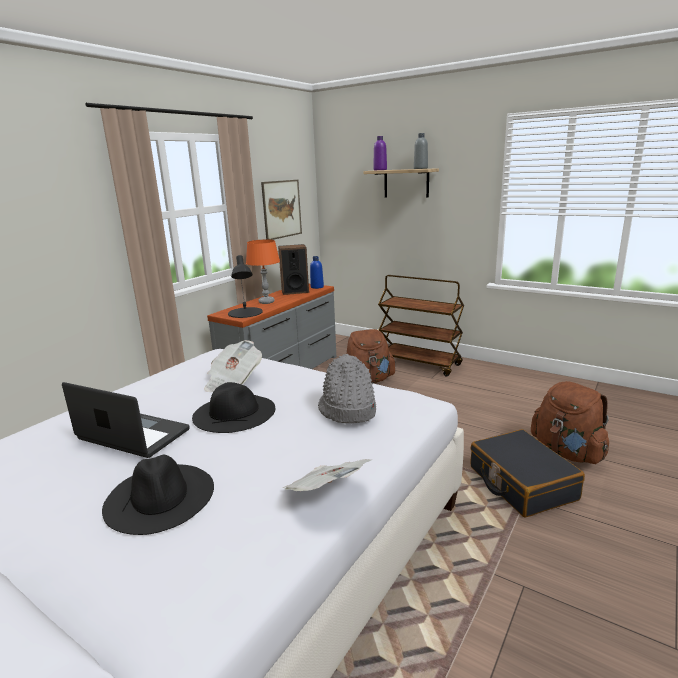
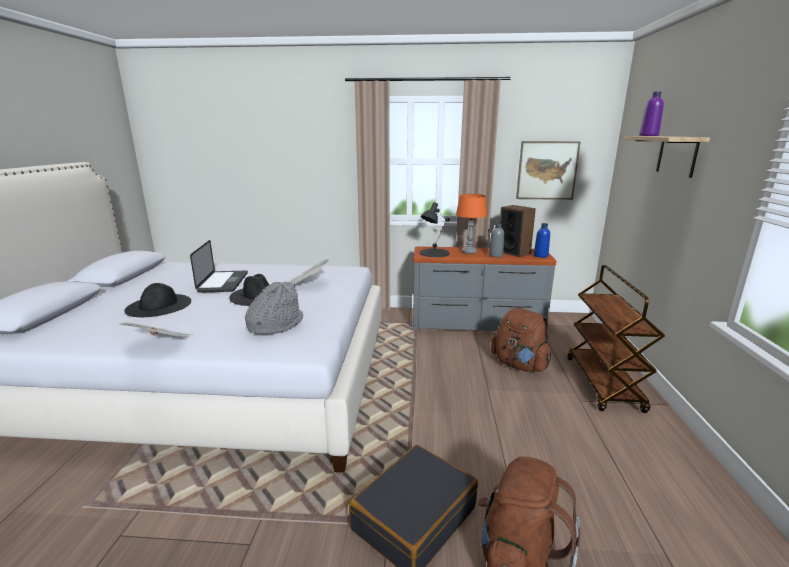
camera: 60 degrees right, 0 degrees up
grey bottle [414,133,428,169] -> grey bottle moved to [489,223,504,257]

